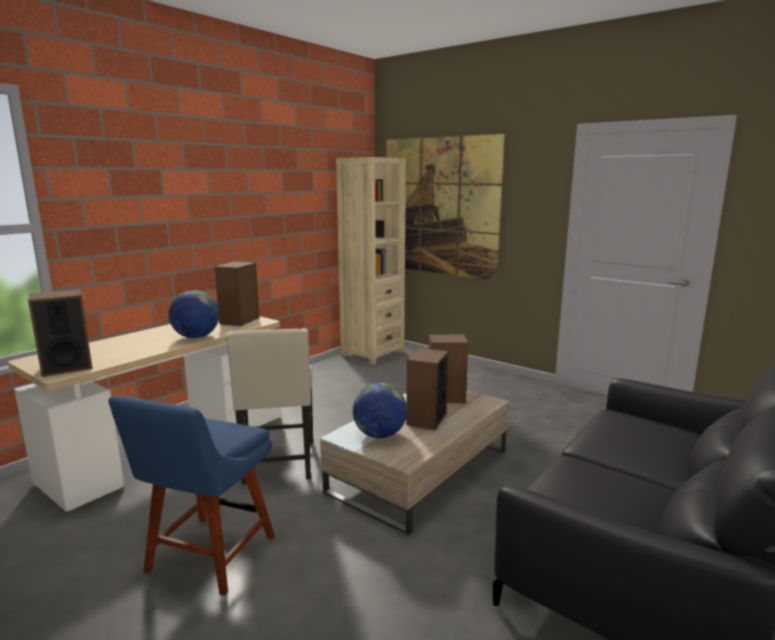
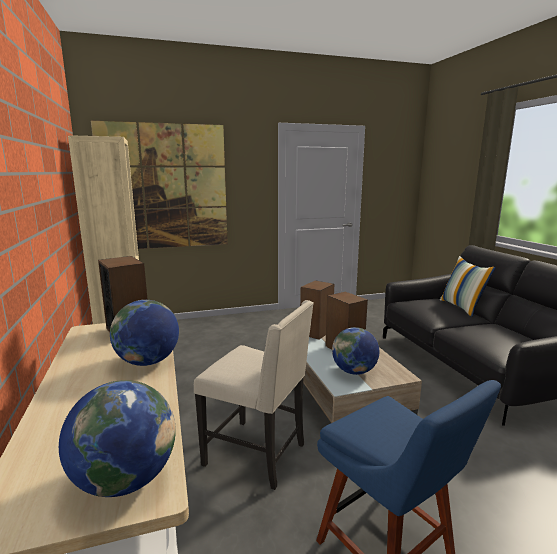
camera: 55 degrees left, 0 degrees up
speaker [28,289,92,377] -> globe [59,380,176,497]
none -> pillow [440,256,496,317]

